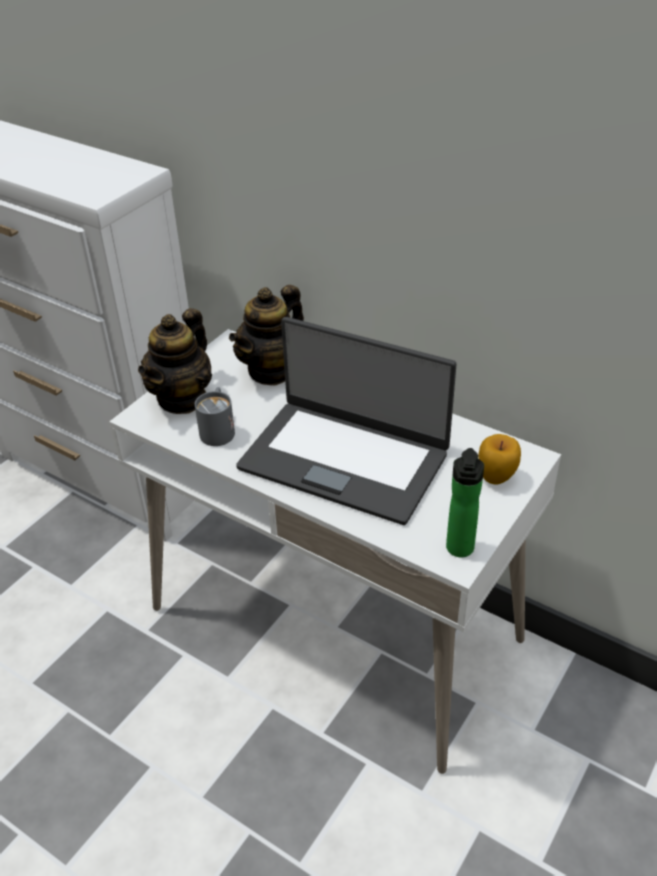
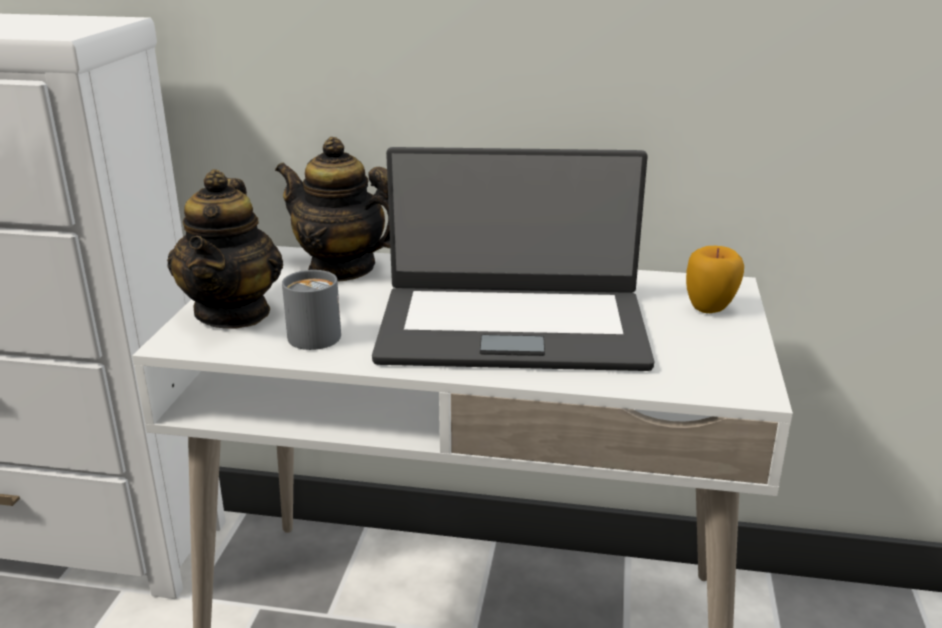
camera: 25 degrees left, 15 degrees down
teapot [229,285,304,386] -> teapot turned 105 degrees clockwise [275,137,390,282]
bottle [446,448,484,557] -> none

